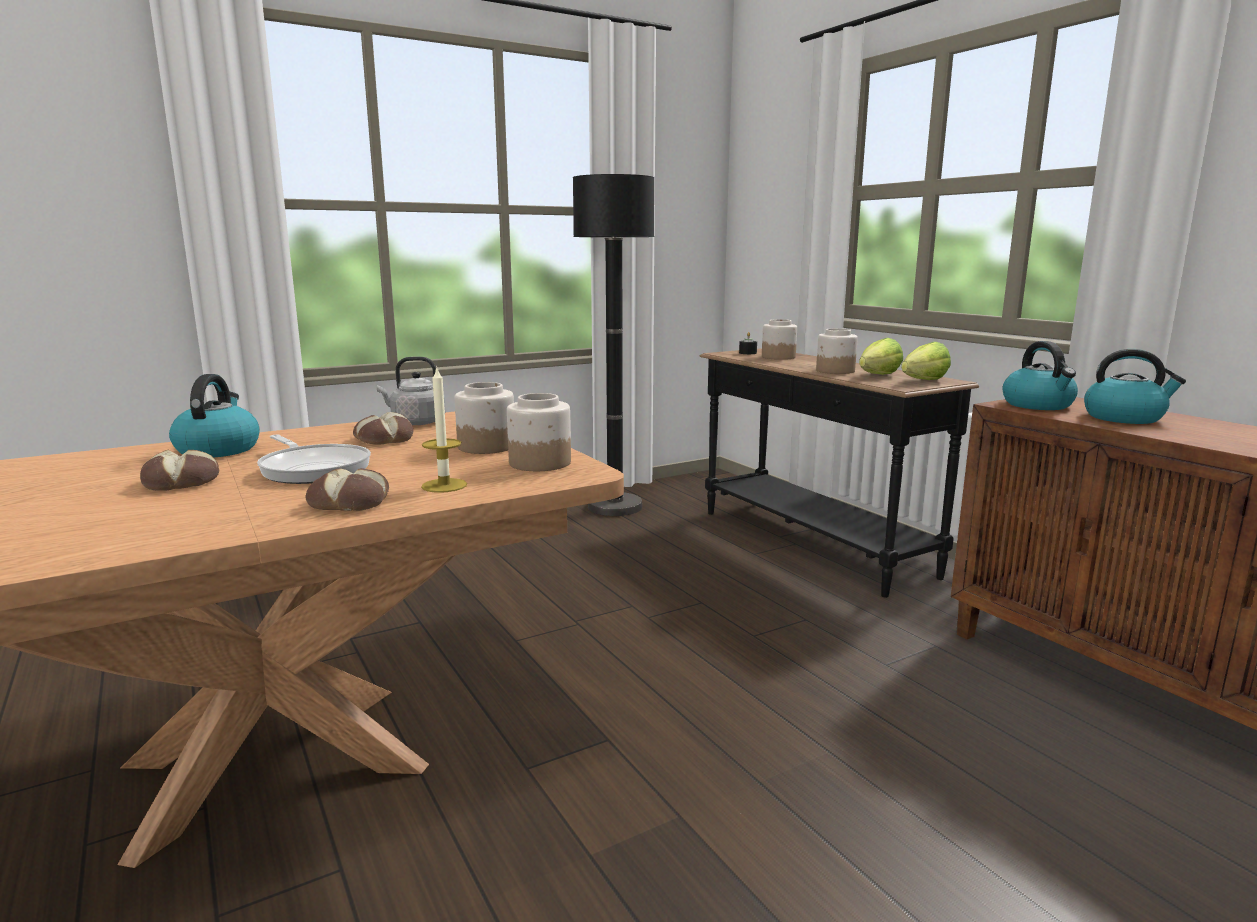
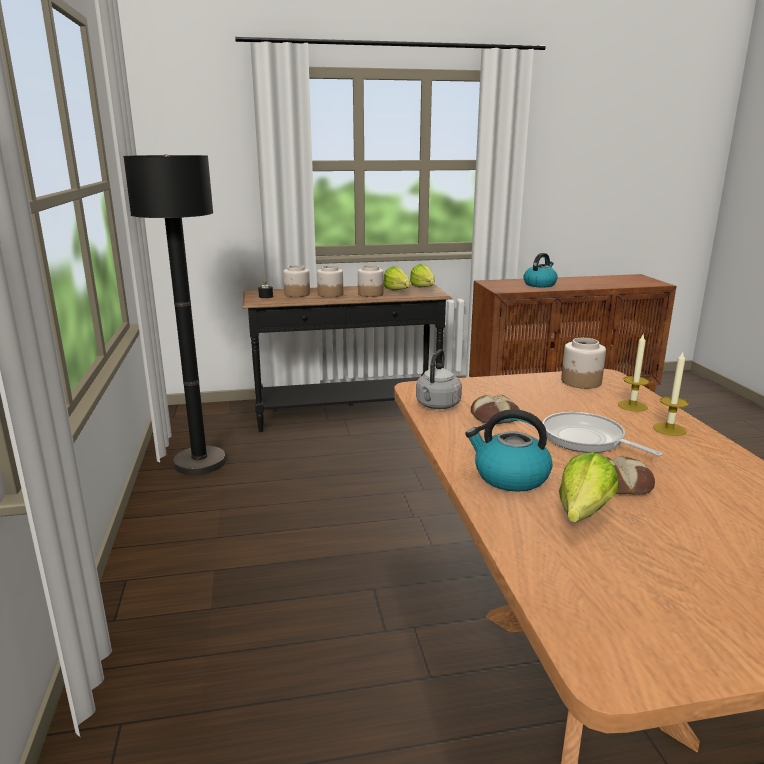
camera: 70 degrees left, 5 degrees up
frying pan [257,435,371,484] -> frying pan turned 105 degrees counterclockwise [543,412,663,457]
bread [306,468,389,511] -> candle [653,352,689,436]
jar [455,382,514,454] -> jar moved to [317,265,343,297]
kettle [1002,341,1078,410] -> none
none -> lettuce [559,452,619,523]

